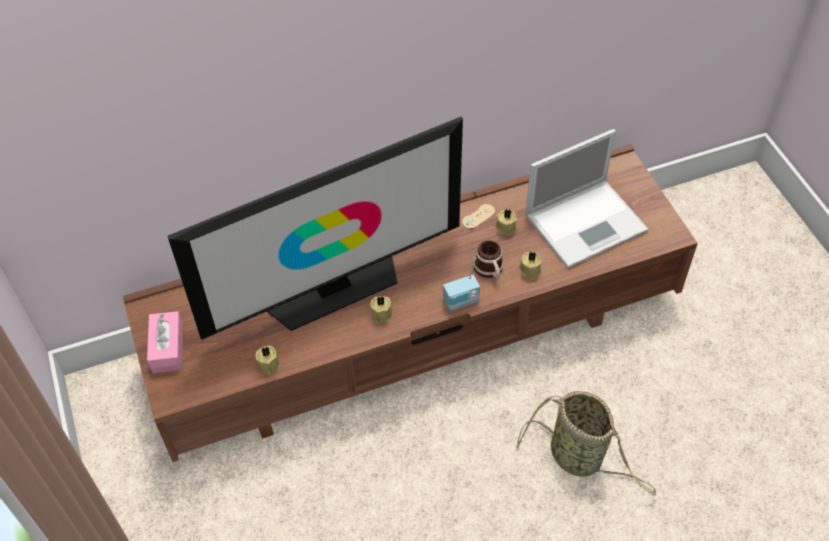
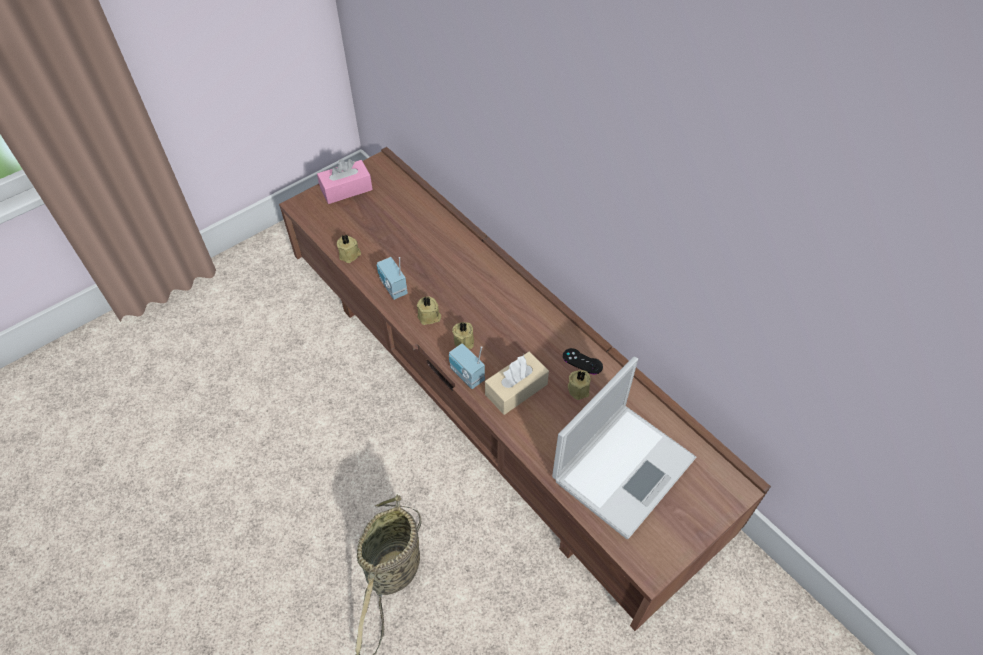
camera: 70 degrees right, 0 degrees up
television [167,117,463,340] -> none
beige game controller [462,204,495,229] -> black game controller [563,348,603,374]
mug [473,240,504,280] -> beige tissue box [485,352,549,415]
beige candle [519,252,541,278] -> beige candle moved to [452,322,474,349]
laptop [525,129,648,268] -> laptop turned 90 degrees counterclockwise [552,357,696,539]
none -> radio [377,257,408,300]

